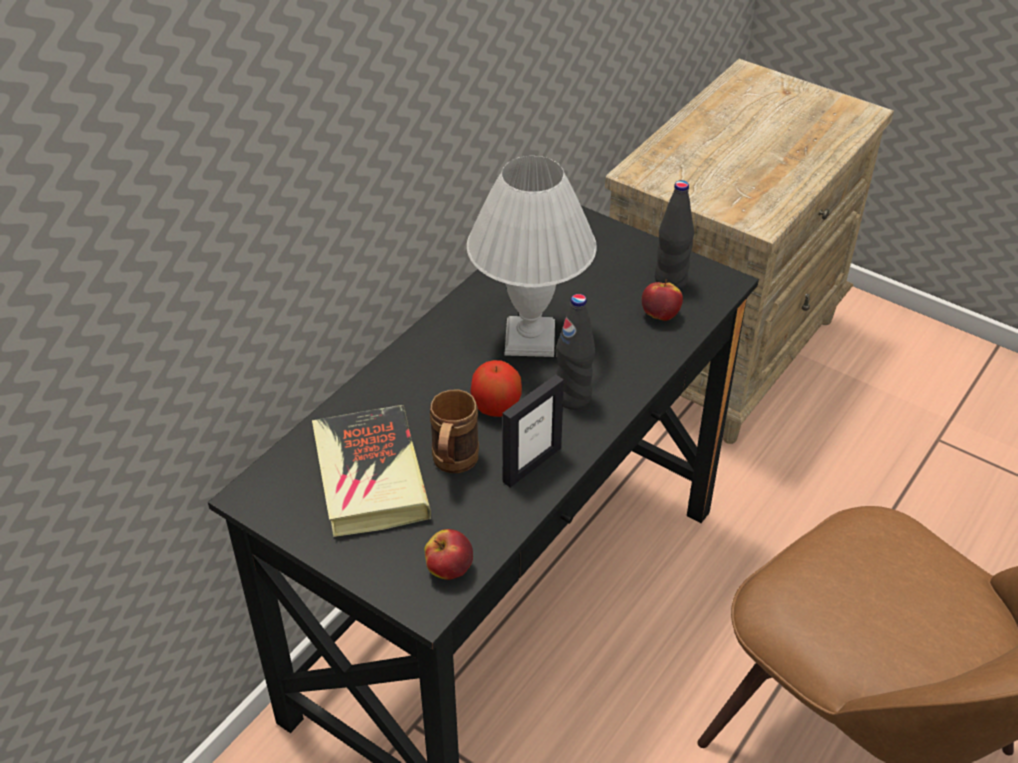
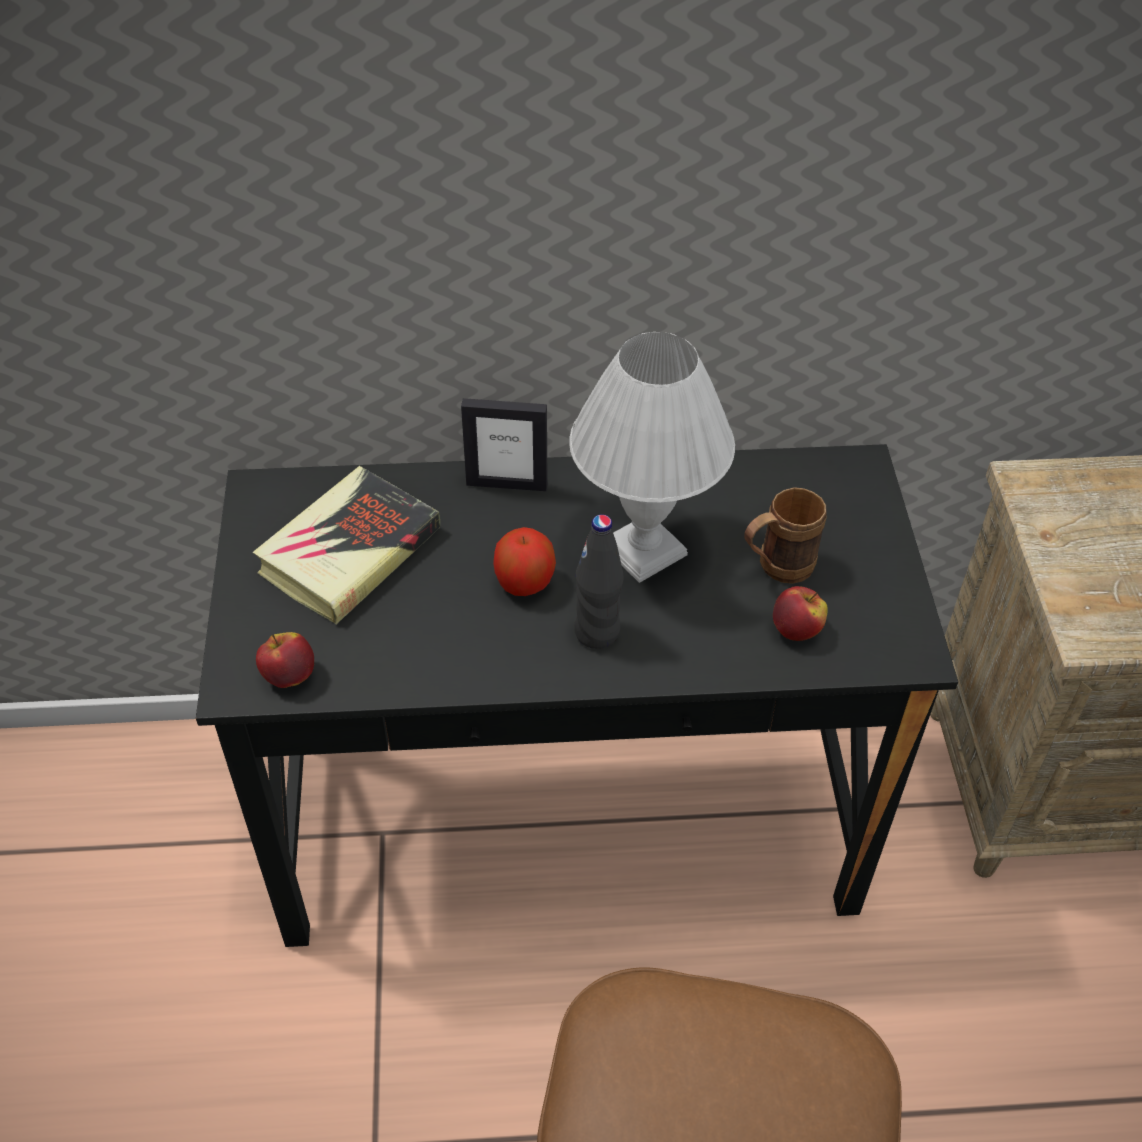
camera: 50 degrees right, 5 degrees up
brown mug [430,390,479,473] -> brown mug moved to [744,487,826,584]
picture frame [502,375,564,488] -> picture frame moved to [461,398,548,491]
black bottle [655,180,694,290] -> none

